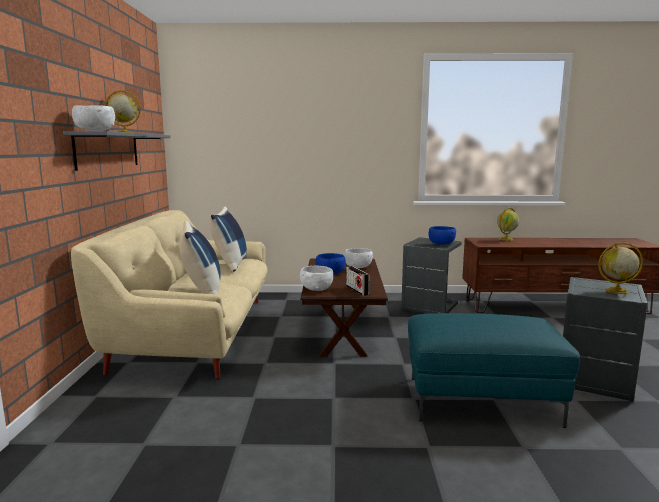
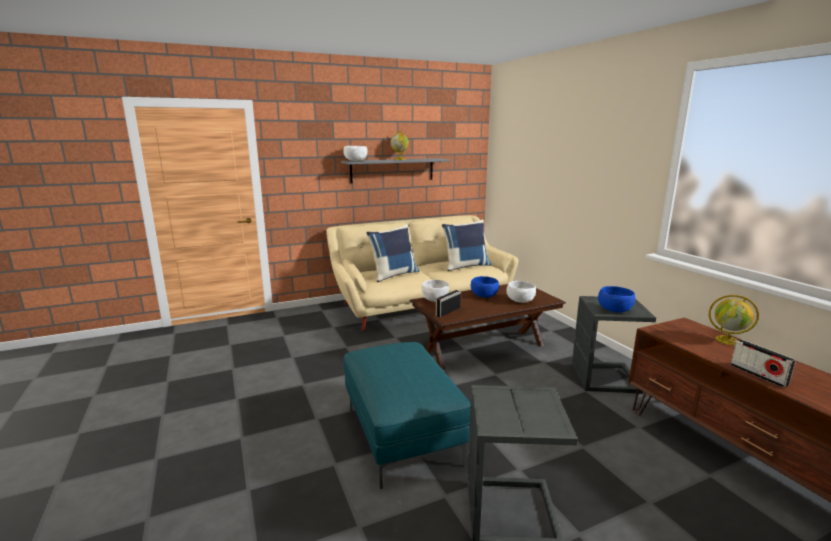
camera: 65 degrees right, 5 degrees up
globe [598,242,643,294] -> none
none -> radio [731,339,796,388]

